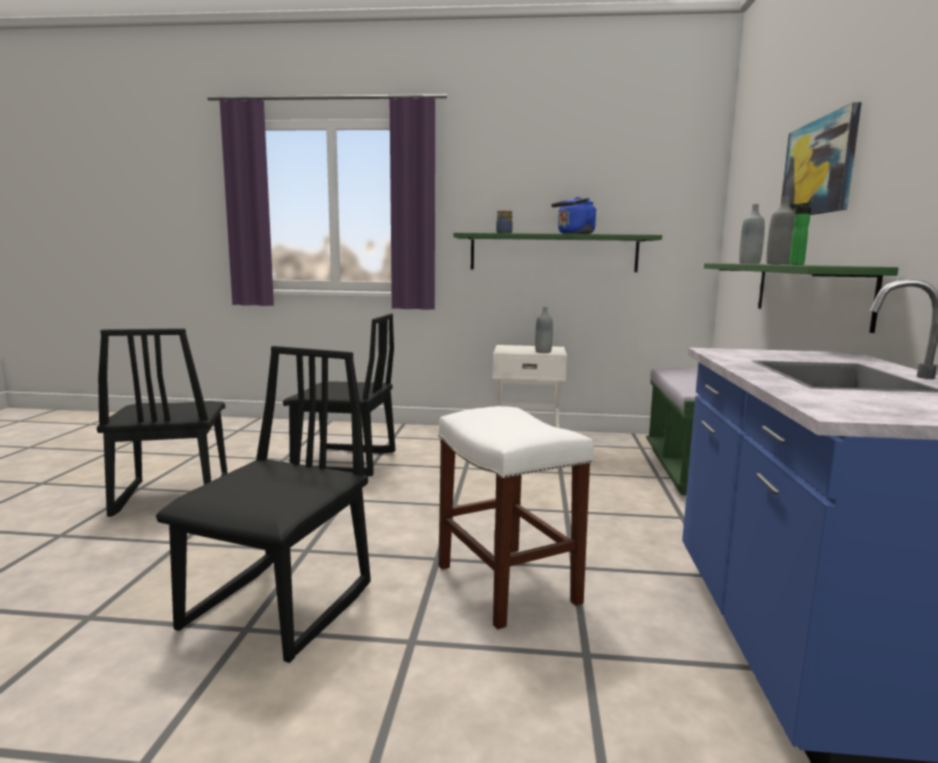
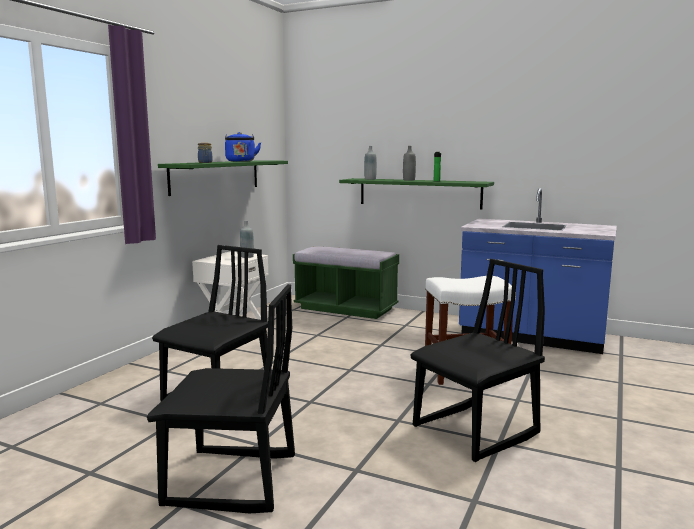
camera: 70 degrees left, 0 degrees up
black chair [156,346,371,663] -> black chair turned 105 degrees clockwise [410,259,545,462]
picture [781,102,862,215] -> none

